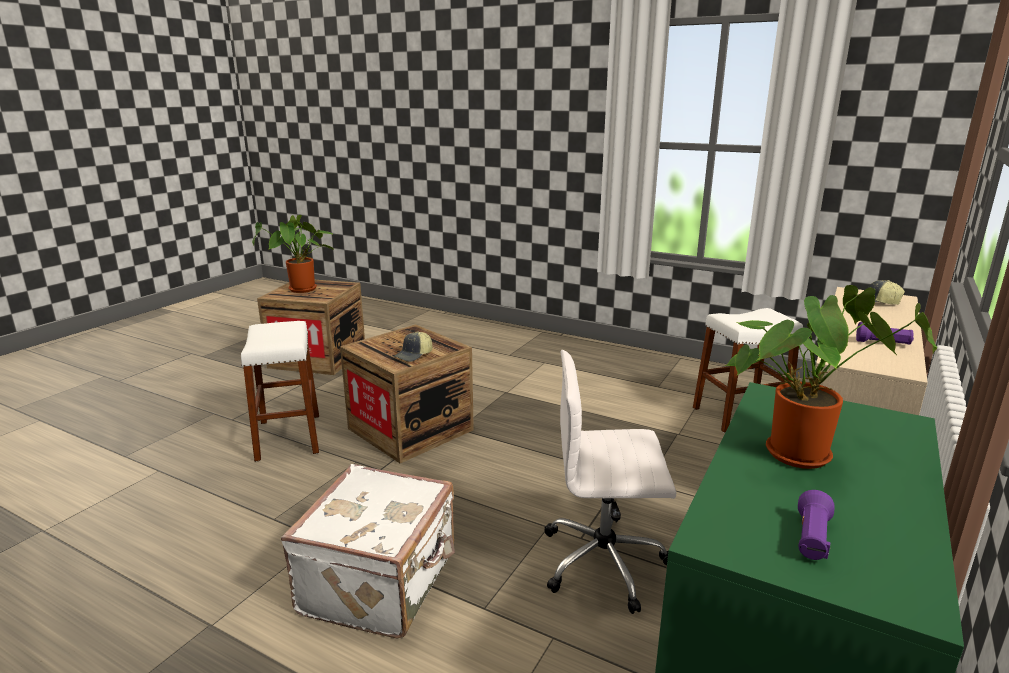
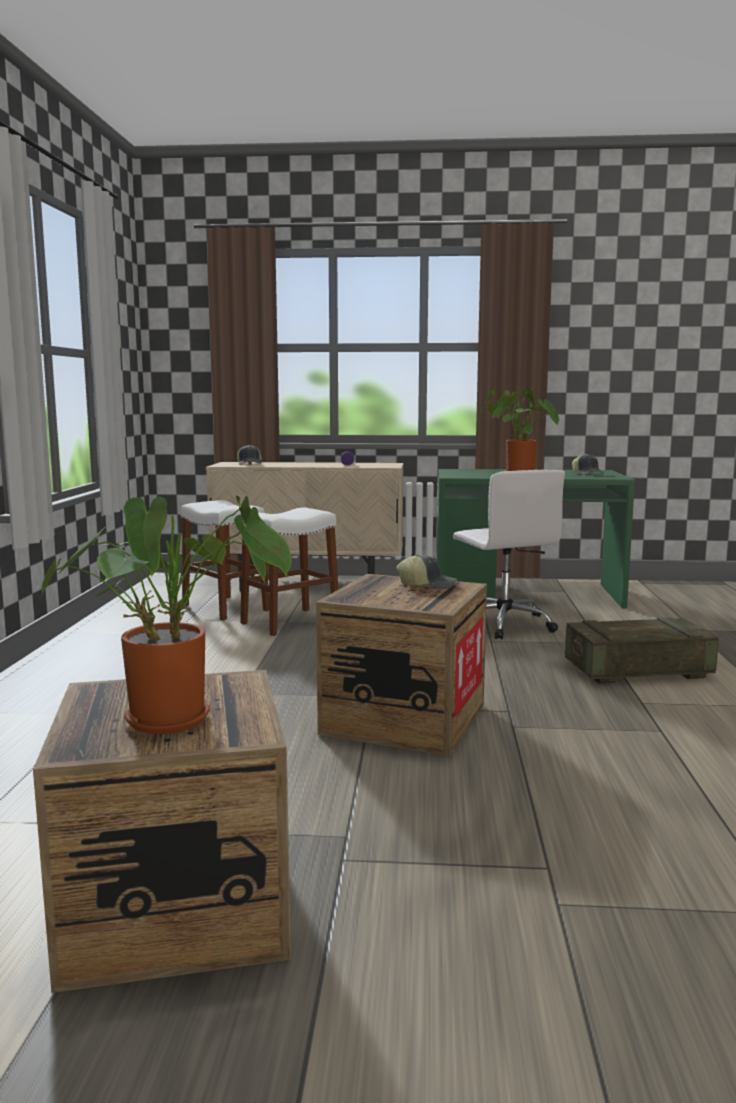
camera: 115 degrees left, 10 degrees down
white stool [241,321,319,462] -> white stool moved to [240,507,338,636]
white suitcase [281,464,455,639] -> crate [565,617,719,683]
purple flashlight [798,490,834,560] -> cap [572,454,603,475]

